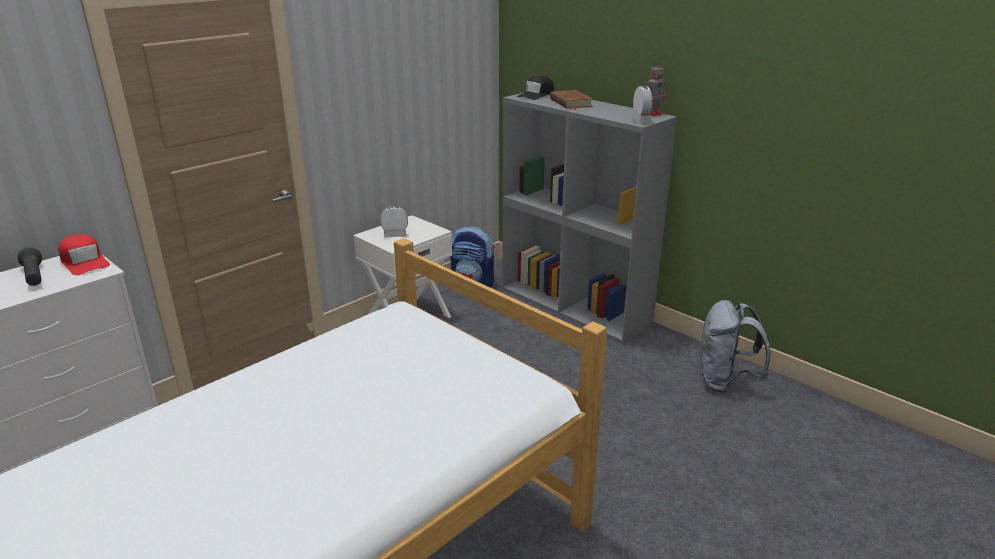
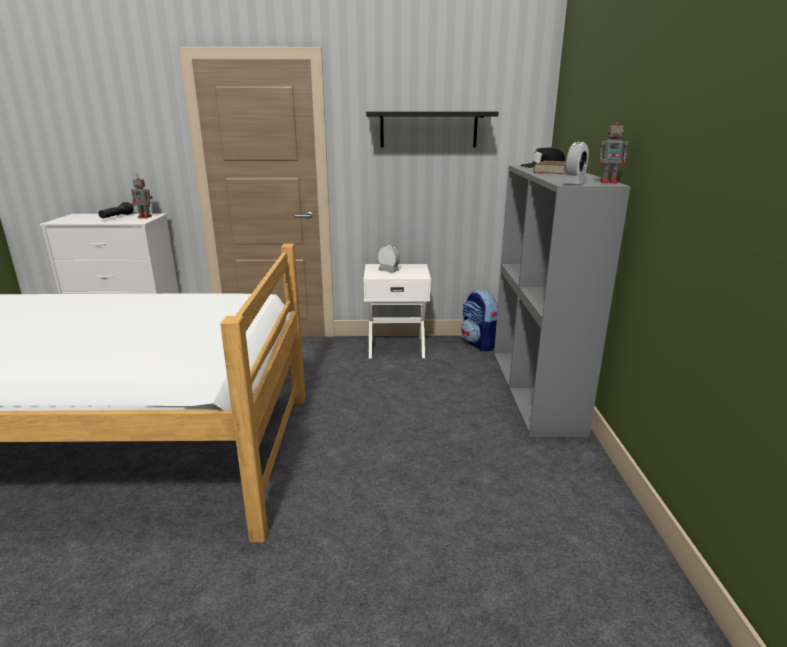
camera: 45 degrees right, 5 degrees down
red cap [58,234,110,275] -> toy robot [131,175,153,218]
grey backpack [699,300,771,393] -> none
none -> black shelf [366,112,499,148]

